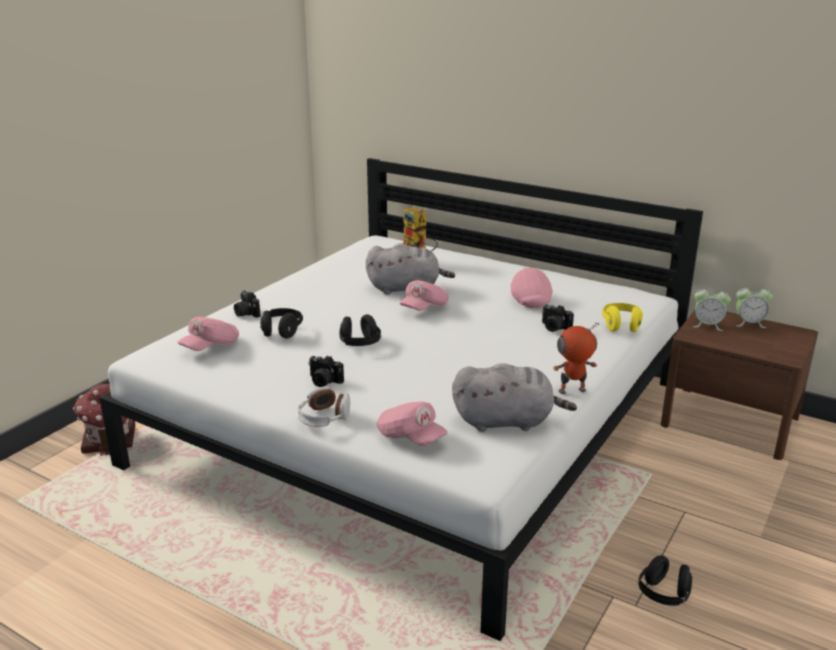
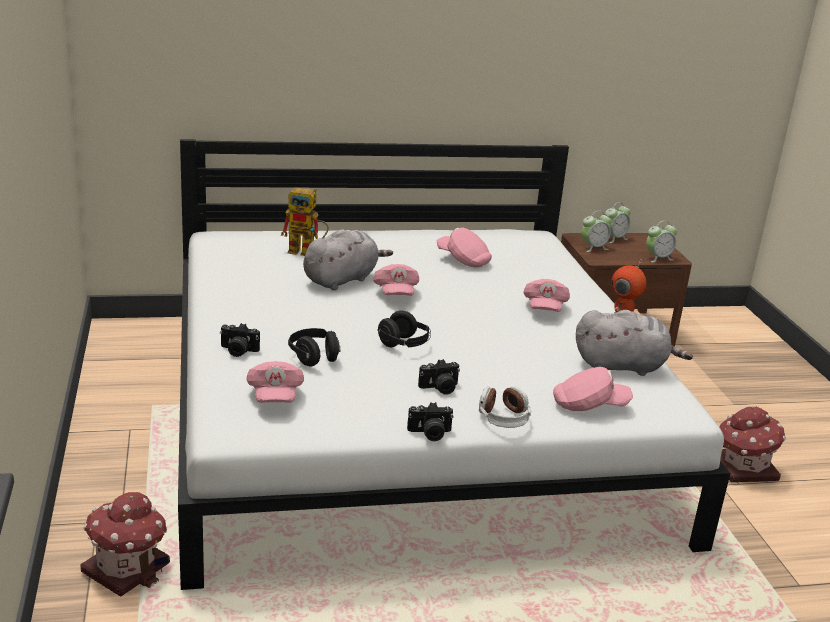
camera: 45 degrees left, 0 degrees up
grey plush toy [452,363,577,432] -> grey plush toy turned 45 degrees clockwise [576,310,693,376]
camera [542,305,574,332] -> camera moved to [407,402,454,441]
yellow headphones [602,303,643,332] -> none
black headphones [638,555,692,606] -> toy house [719,406,786,482]
none -> pink cap [523,279,570,312]
none -> alarm clock [646,221,677,262]

